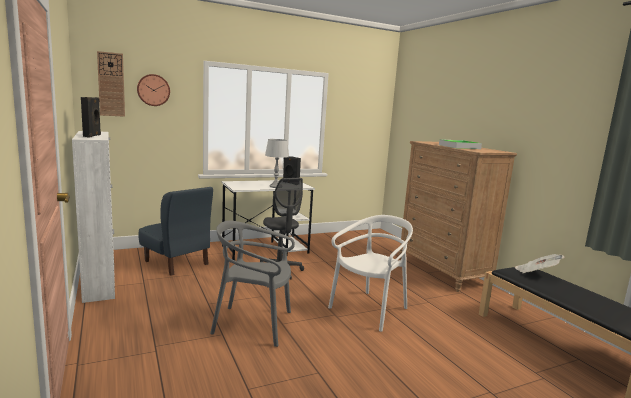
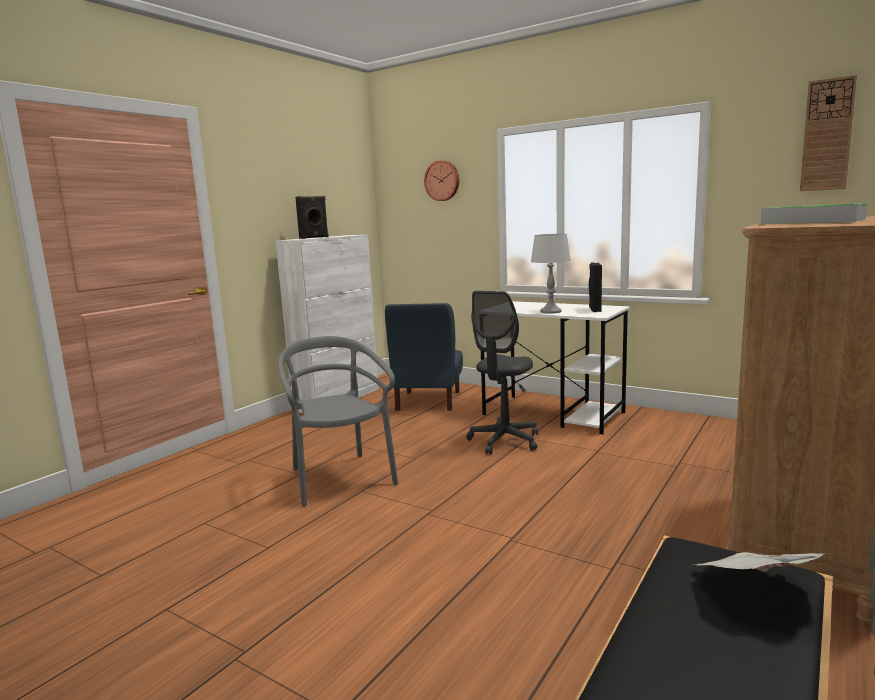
camera: 60 degrees right, 0 degrees up
wall clock [97,51,125,117] -> wall clock moved to [800,75,857,191]
white chair [328,215,413,332] -> none

